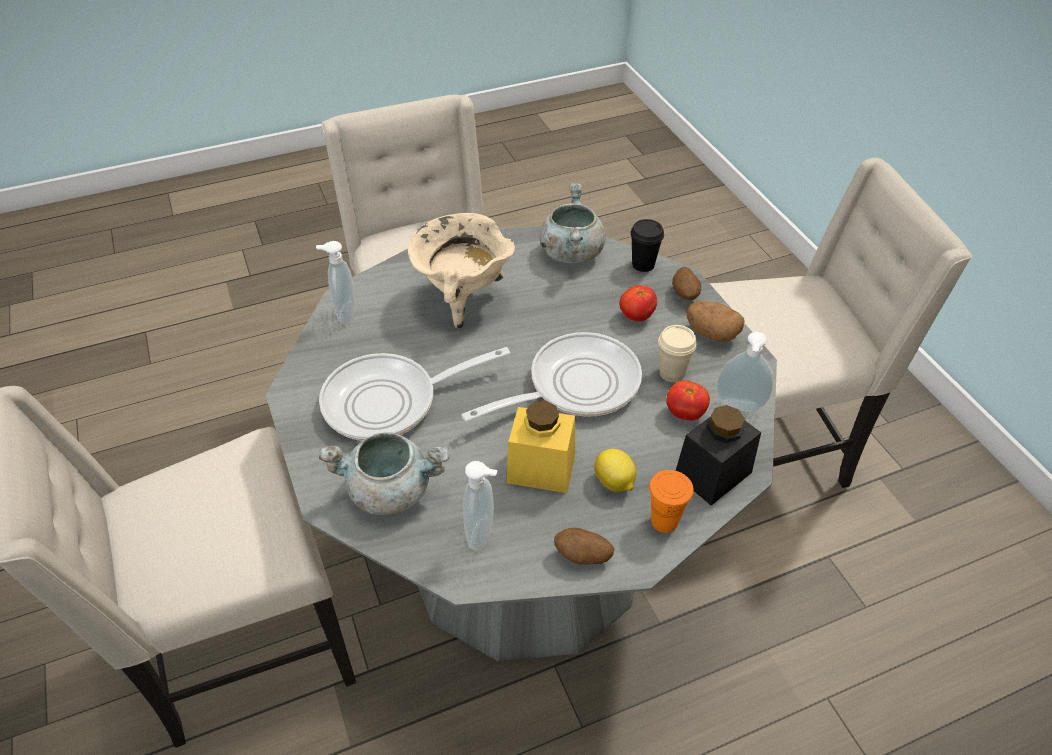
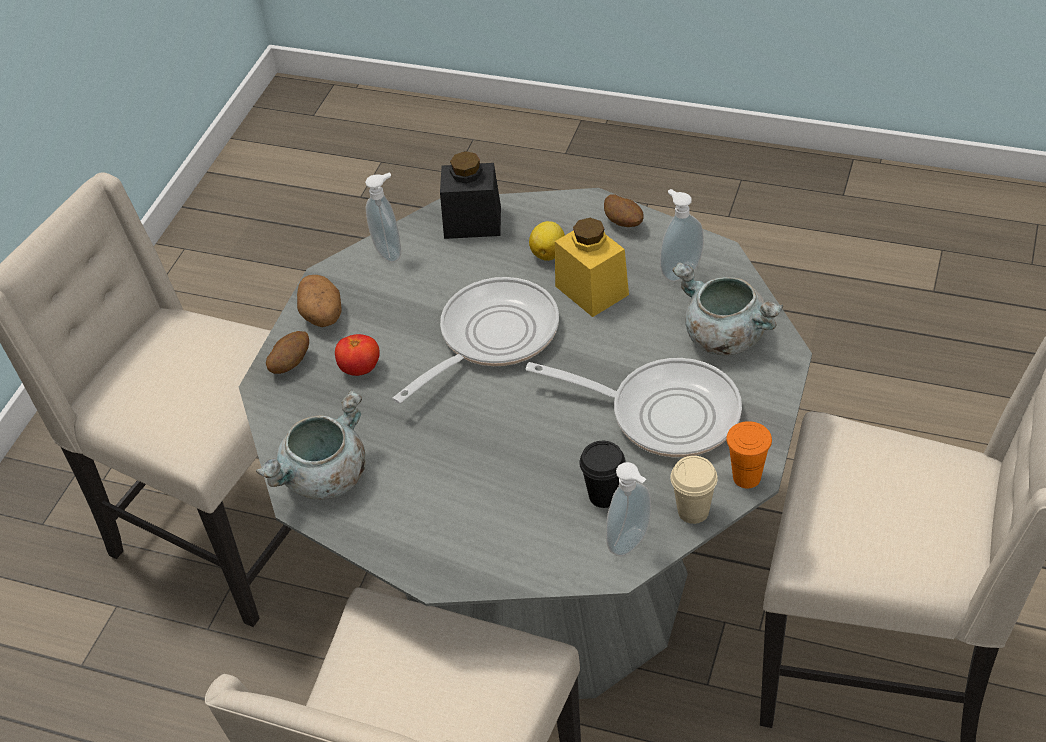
camera: 135 degrees left, 0 degrees up
beige cooking pot [408,213,515,329] -> none
frying pan [461,332,642,421] -> frying pan turned 120 degrees clockwise [393,277,559,404]
black cup [630,219,664,272] -> black cup moved to [579,441,626,508]
orange cup [649,470,694,533] -> orange cup moved to [726,421,772,488]
beige cup [658,325,697,382] -> beige cup moved to [670,456,718,524]
tomato [666,380,710,421] -> none

